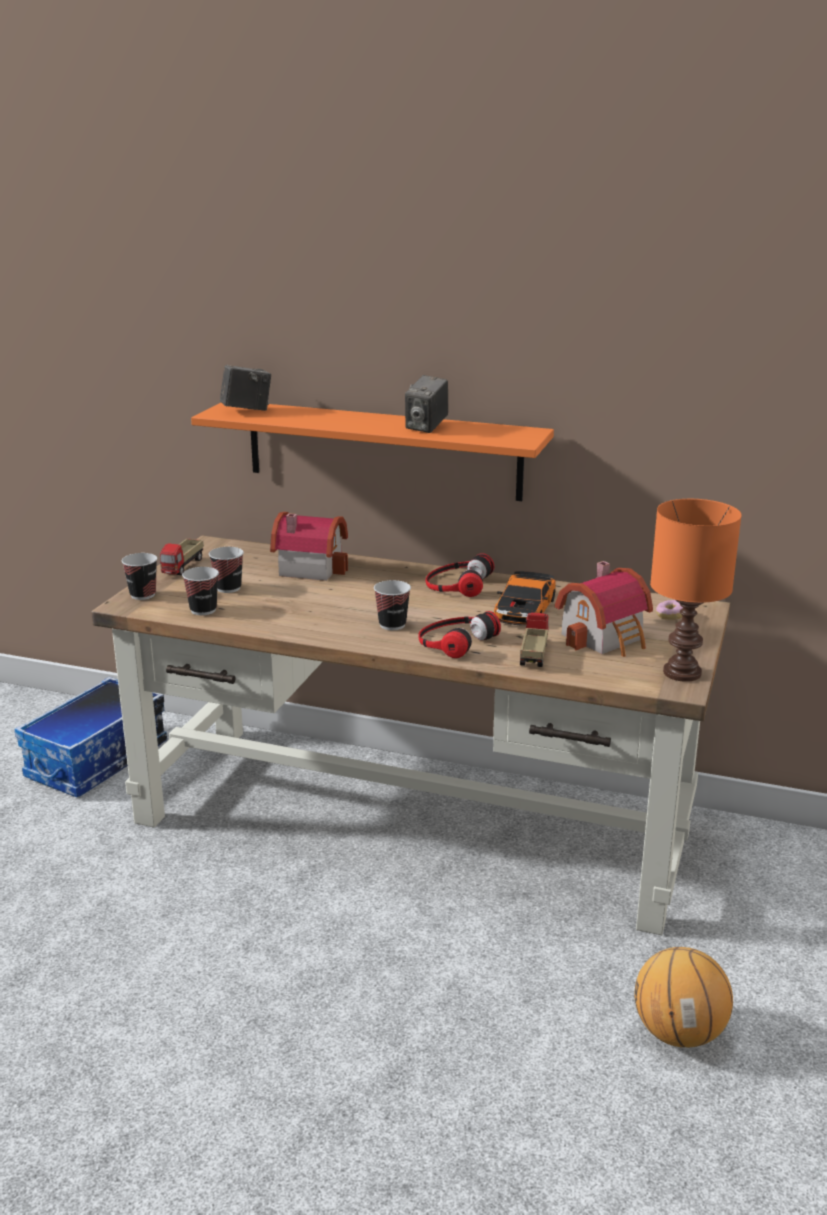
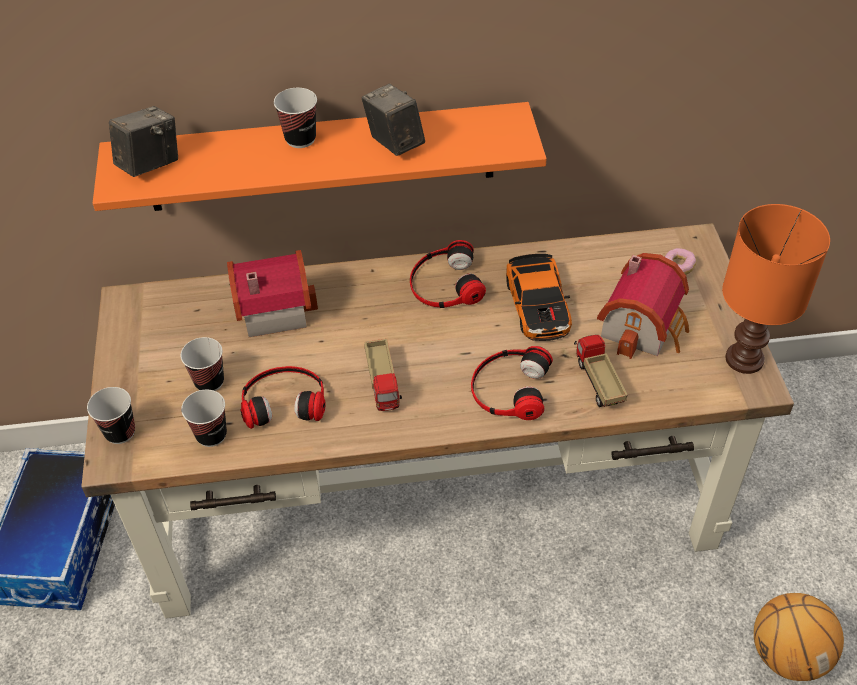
camera: 25 degrees left, 25 degrees up
toy truck [160,539,204,575] -> toy truck moved to [364,339,402,411]
cup [374,580,411,630] -> cup moved to [274,88,317,148]
camera [405,375,448,433] -> camera turned 150 degrees clockwise [361,84,425,156]
none -> headphones [240,366,326,429]

